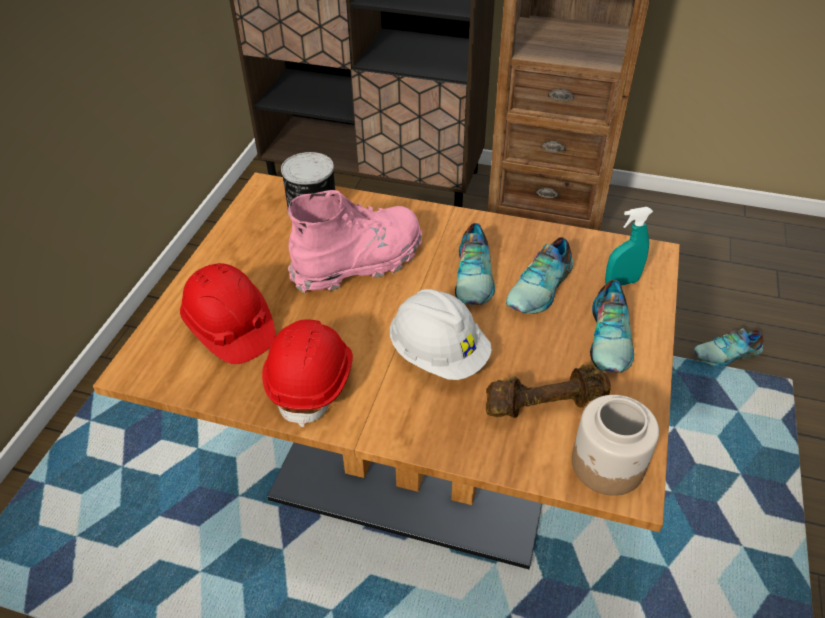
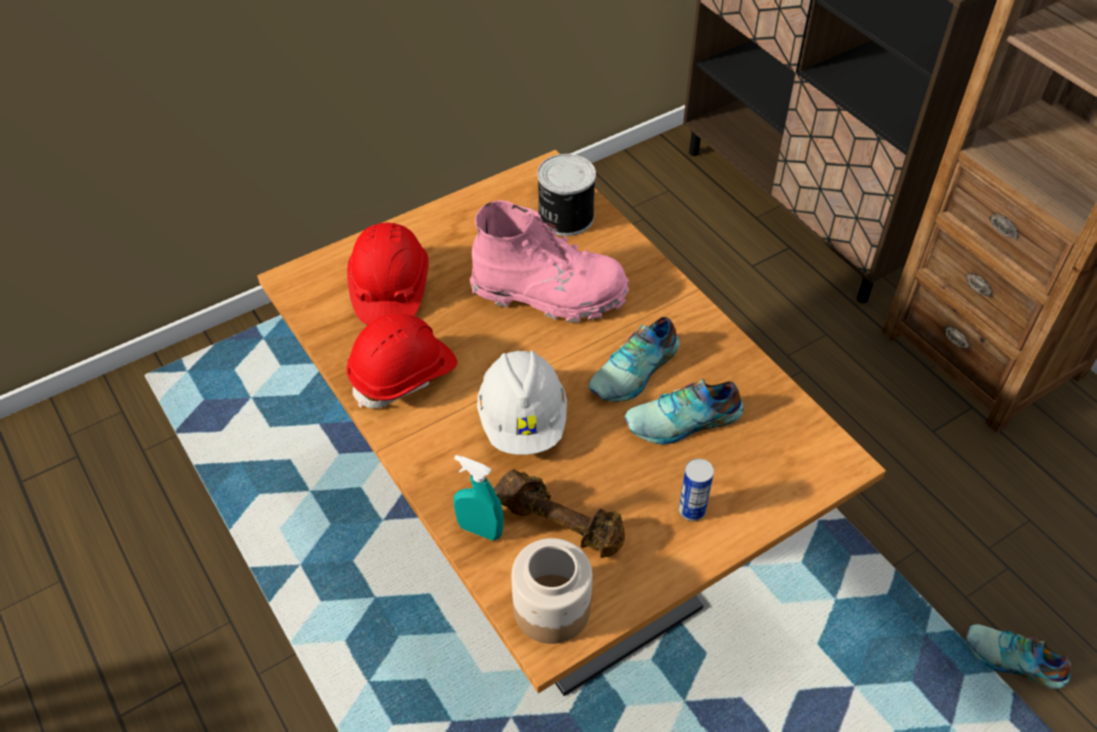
camera: 40 degrees right, 5 degrees up
shoe [590,280,634,373] -> can [679,459,714,521]
turquoise spray bottle [605,207,653,286] -> turquoise spray bottle moved to [453,455,504,541]

